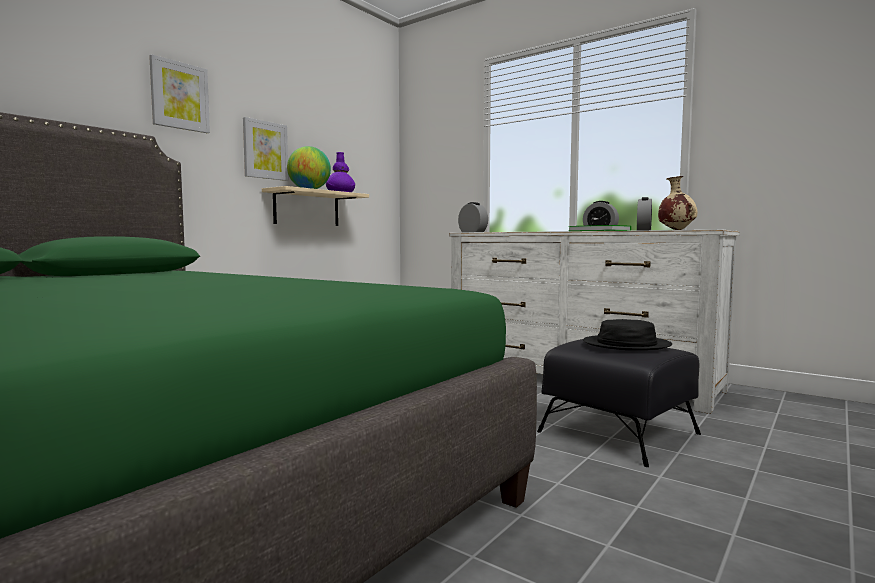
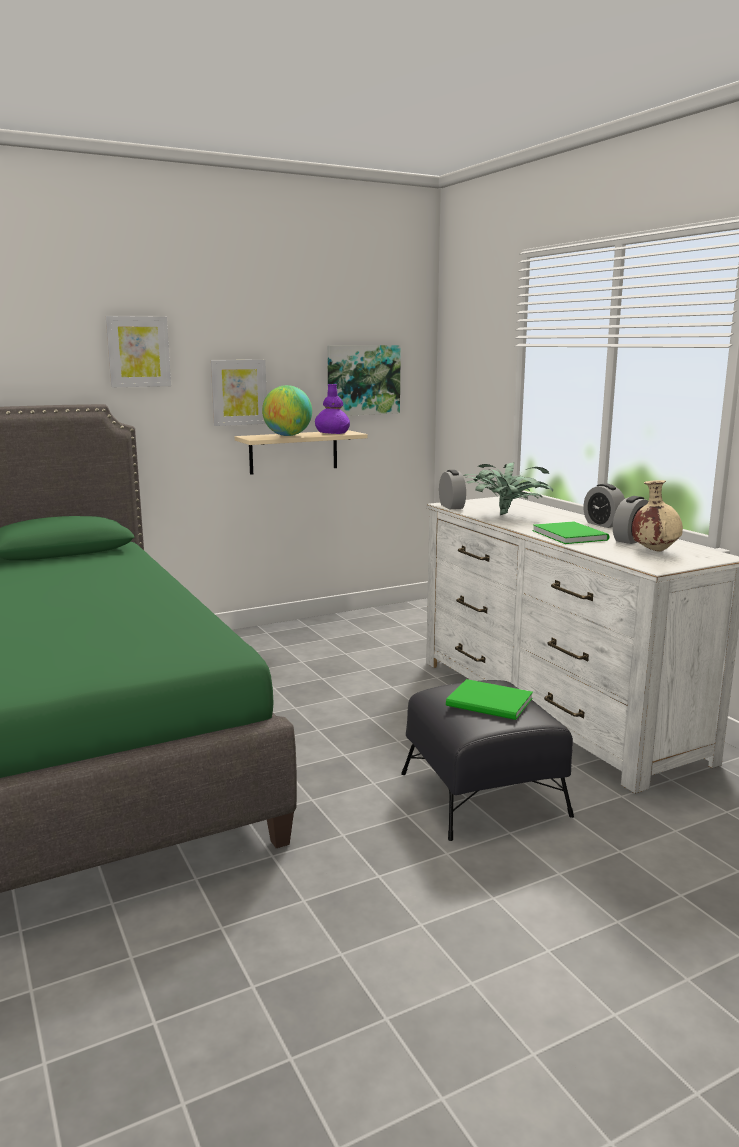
camera: 25 degrees right, 10 degrees up
black hat [583,319,672,350] -> green book [446,679,533,720]
none -> picture [327,345,401,416]
none -> potted plant [463,462,553,515]

